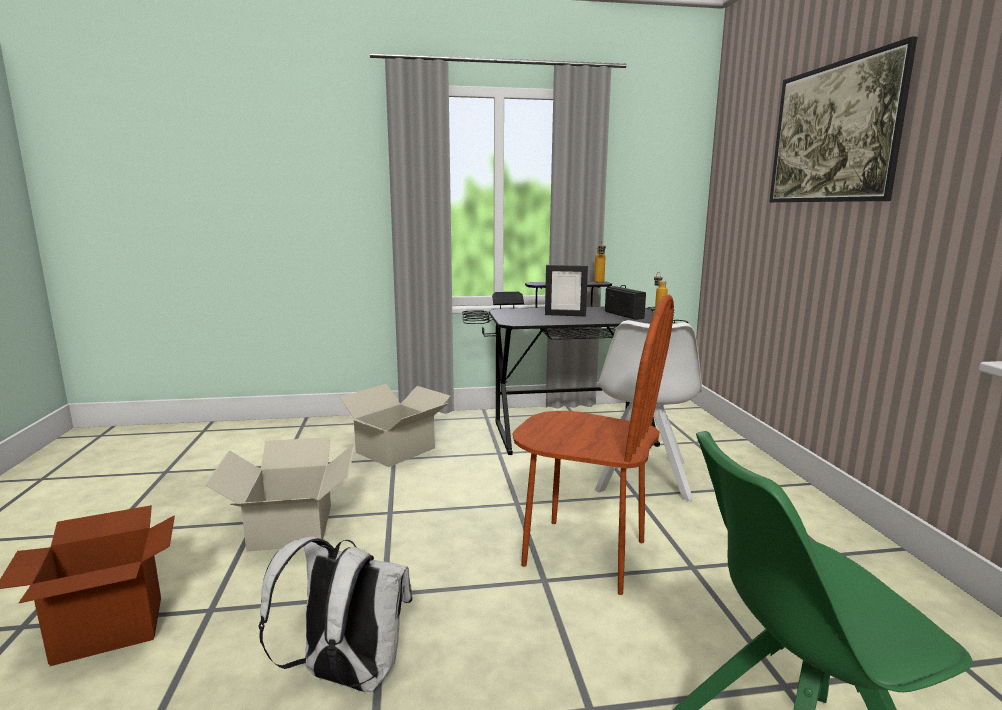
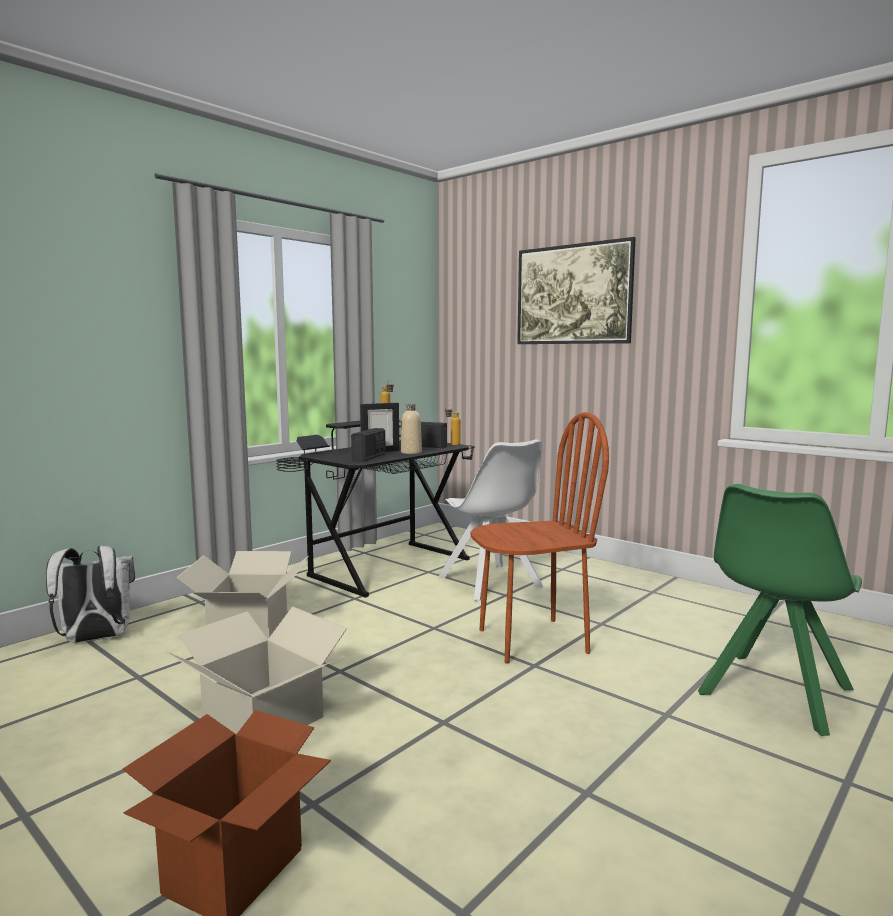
camera: 40 degrees left, 5 degrees down
white backpack [258,537,412,692] -> white backpack moved to [46,546,135,643]
none -> radio [351,428,386,462]
none -> beige bottle [401,404,422,454]

